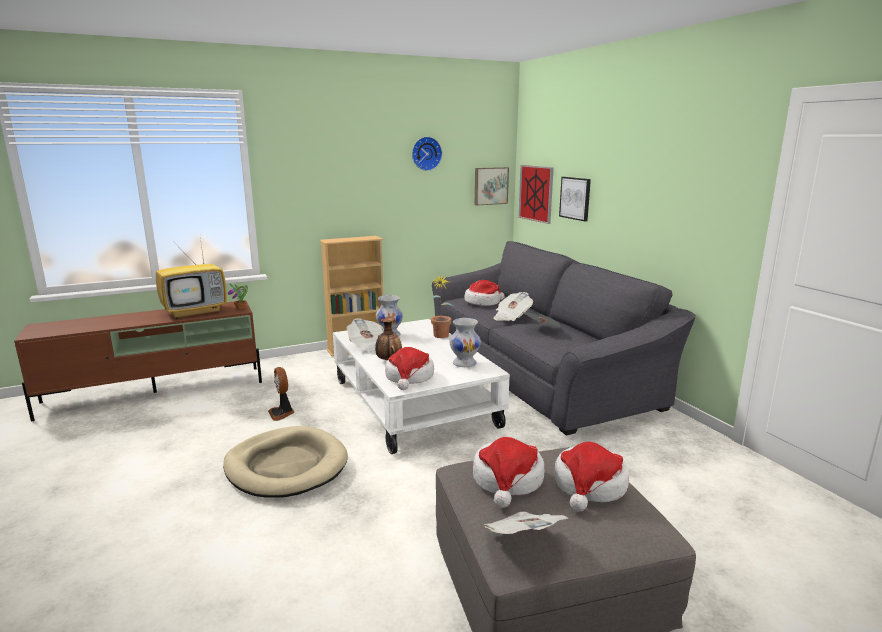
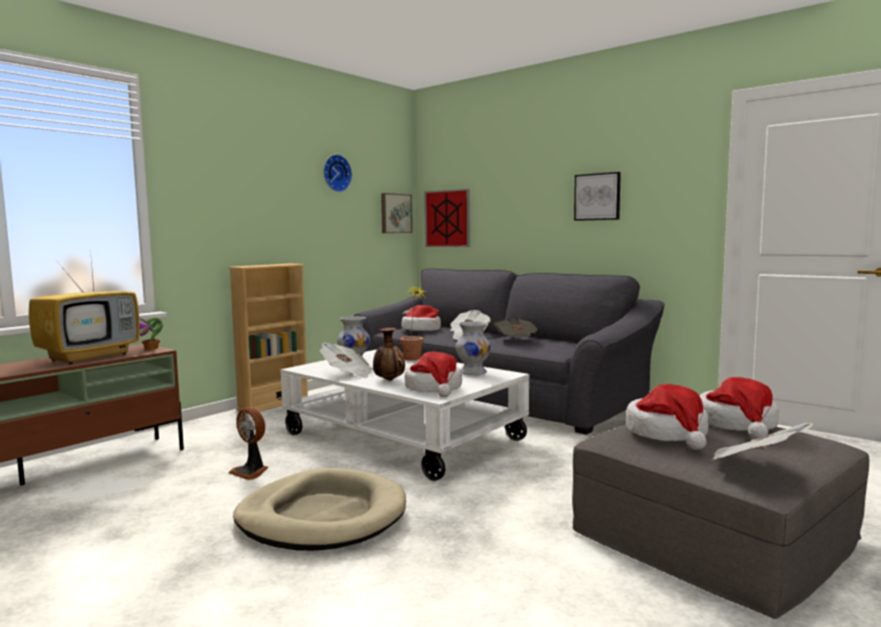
camera: 25 degrees left, 10 degrees down
picture [559,177,591,221] -> picture moved to [574,172,621,221]

